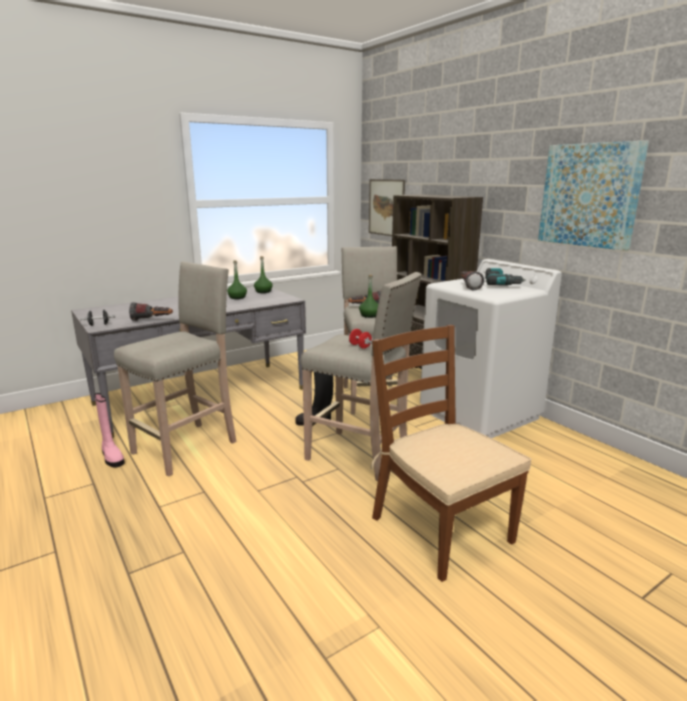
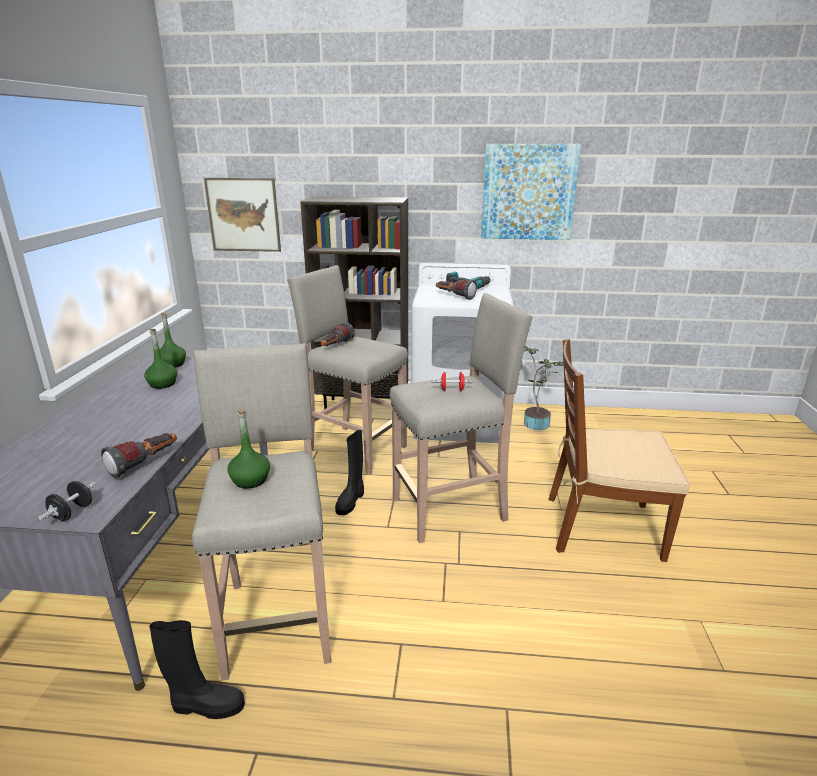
camera: 50 degrees left, 5 degrees up
pink boot [94,393,125,468] -> black boot [149,620,245,719]
green bottle [359,274,378,318] -> green bottle moved to [227,409,270,489]
none -> potted plant [524,346,564,430]

